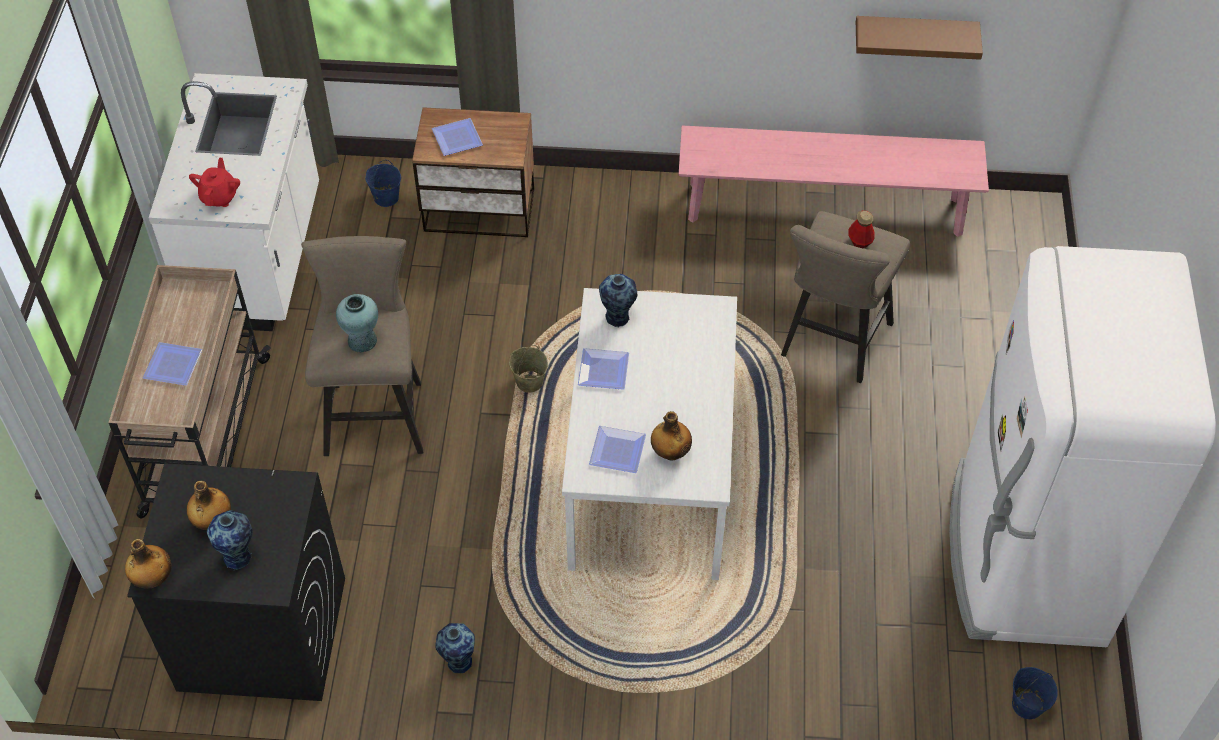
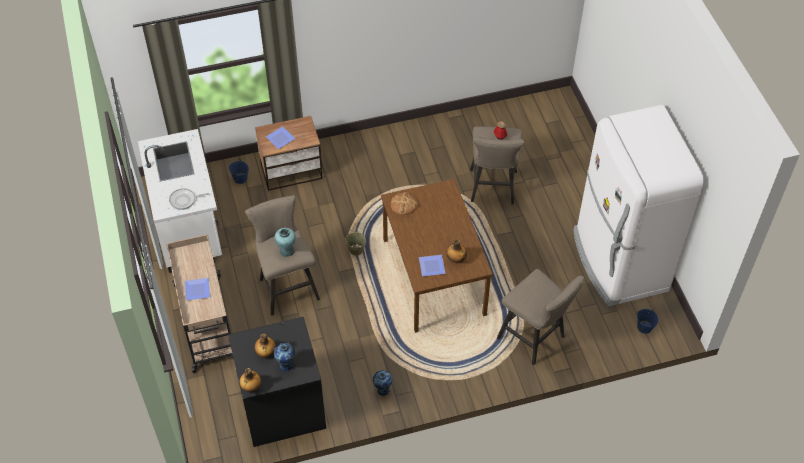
camera: 20 degrees left, 0 degrees up
red teapot [189,158,240,207] -> frying pan [169,188,209,210]
white dining table [562,288,737,580] -> brown dining table [381,179,493,333]
plate [578,348,629,390] -> none
vase [599,274,638,327] -> bread [391,192,418,215]
pink bench [679,126,989,237] -> none
brown shelf [856,16,983,60] -> none
none -> beige stool [497,269,585,365]

